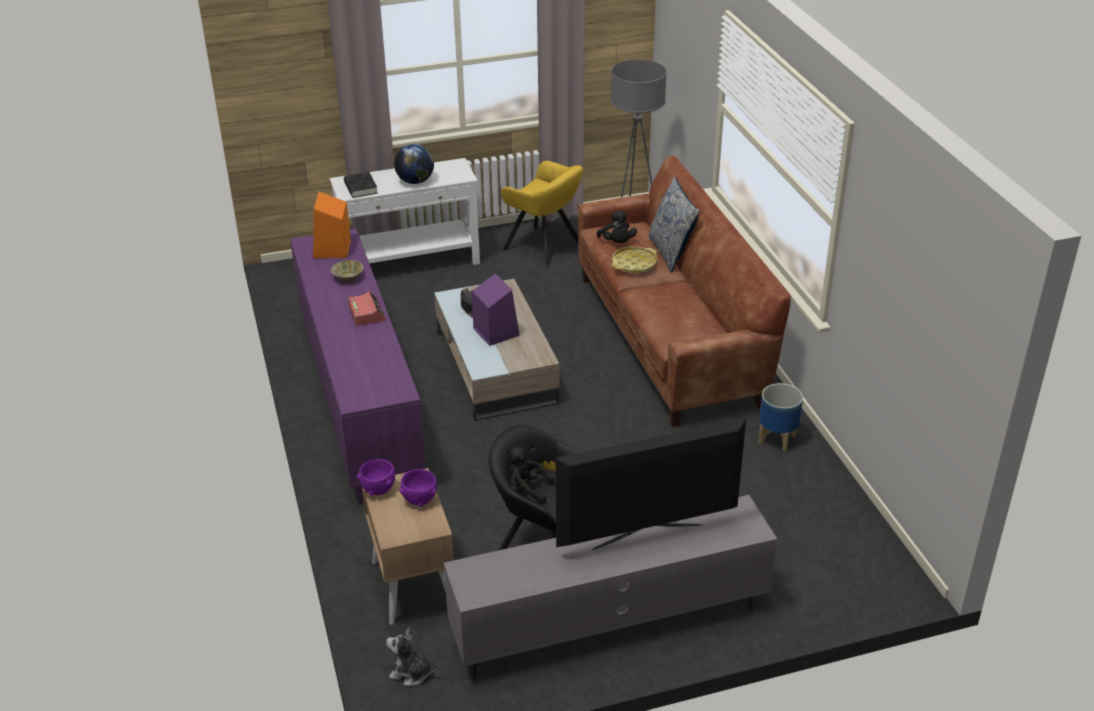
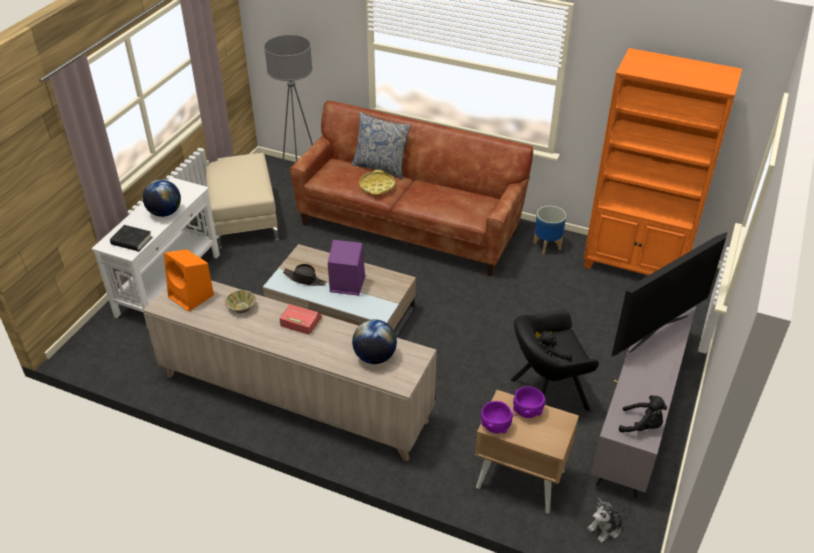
camera: 50 degrees left, 5 degrees up
purple cabinet [291,228,426,503] -> beige cabinet [143,280,437,461]
yellow armchair [501,161,583,268] -> beige ottoman [205,153,279,249]
television [556,419,746,550] -> television turned 150 degrees counterclockwise [611,232,727,357]
black plush toy [597,210,637,243] -> black plush toy moved to [619,395,667,432]
none -> globe [352,319,397,364]
none -> orange bookcase [584,48,742,275]

